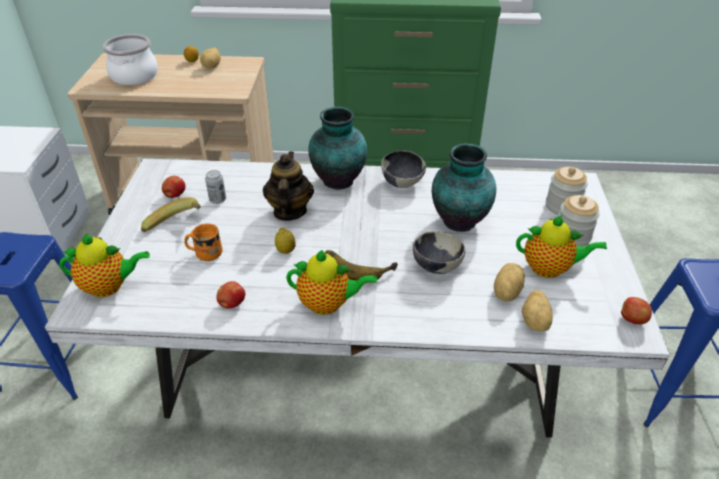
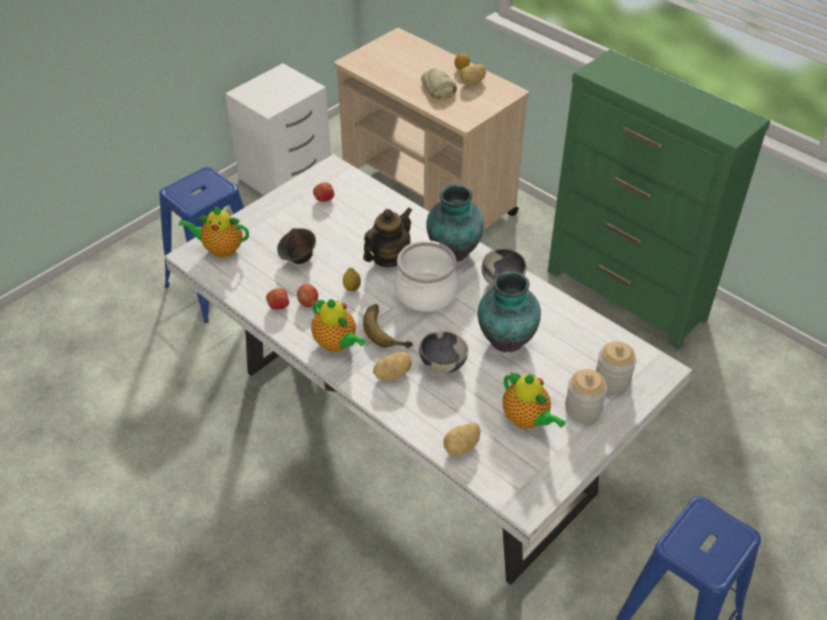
camera: 40 degrees right, 5 degrees up
teapot [59,234,150,297] -> teapot turned 150 degrees clockwise [178,205,249,258]
cooking pot [103,34,158,85] -> cooking pot moved to [394,240,458,312]
banana [141,197,201,232] -> none
orange mug [185,224,222,261] -> brown bowl [277,228,316,264]
can [205,170,226,204] -> none
potato [494,263,525,301] -> potato moved to [373,351,412,381]
apple [621,297,652,324] -> apple moved to [297,284,318,307]
none -> bread [421,68,457,99]

